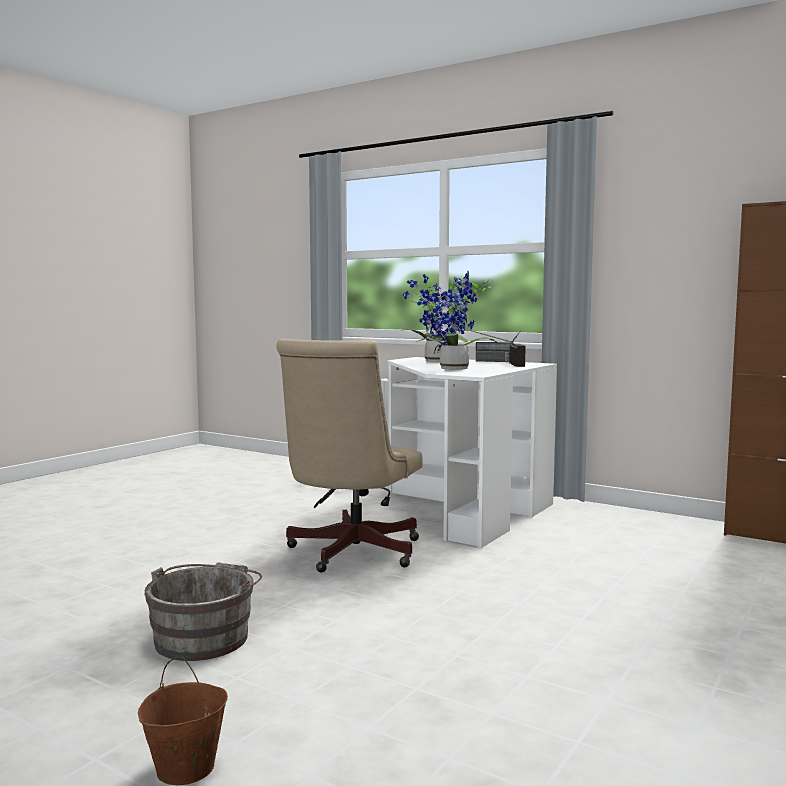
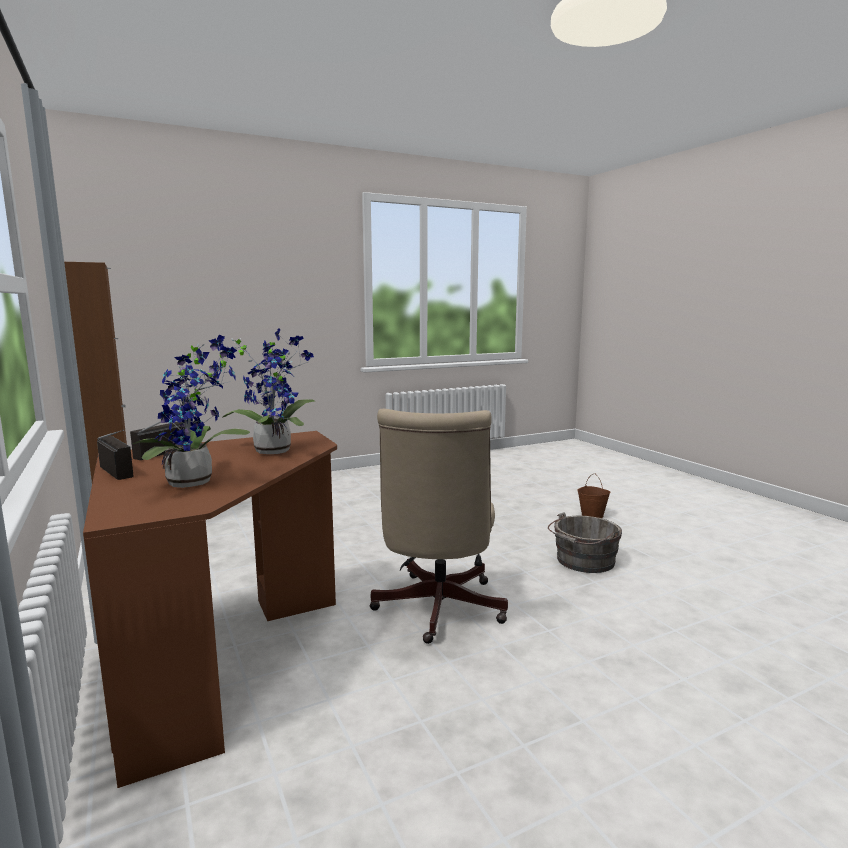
camera: 150 degrees left, 5 degrees up
beige office chair [276,339,423,573] -> beige office chair turned 135 degrees clockwise [370,409,508,644]
white desk [388,357,557,548] -> brown desk [83,431,337,788]

